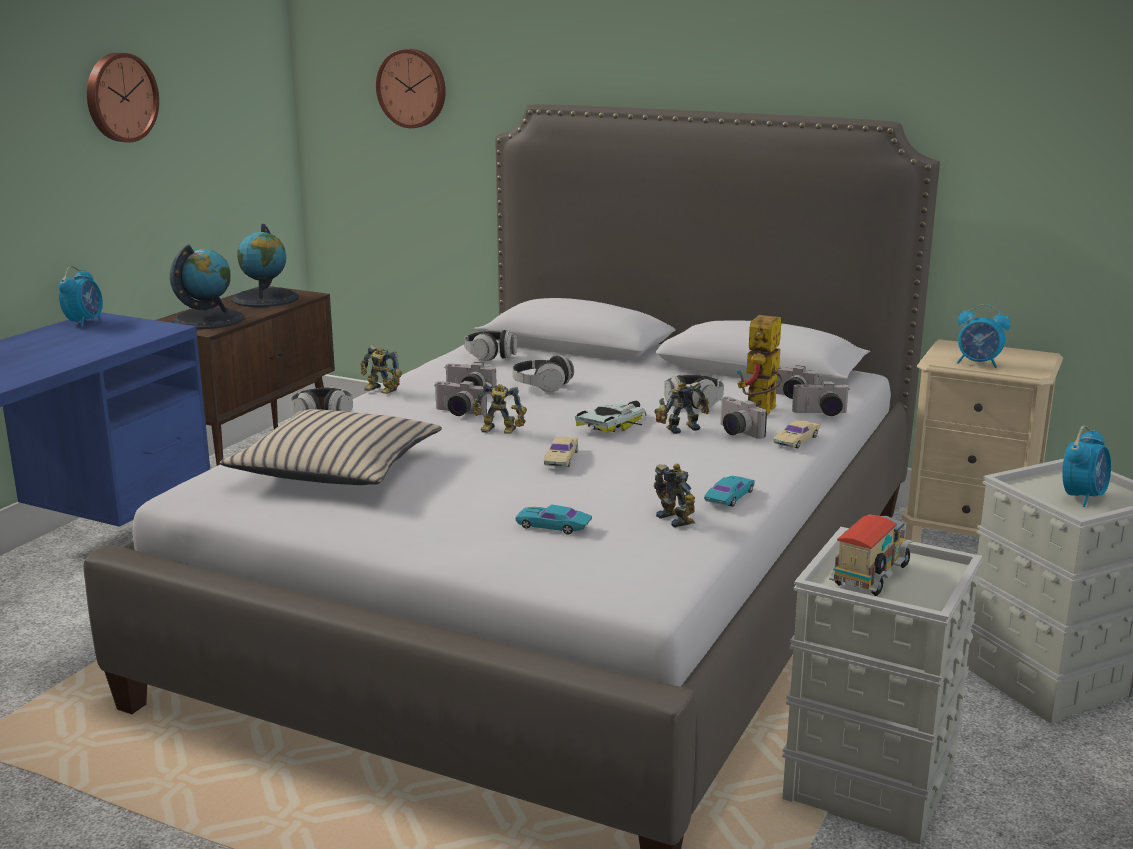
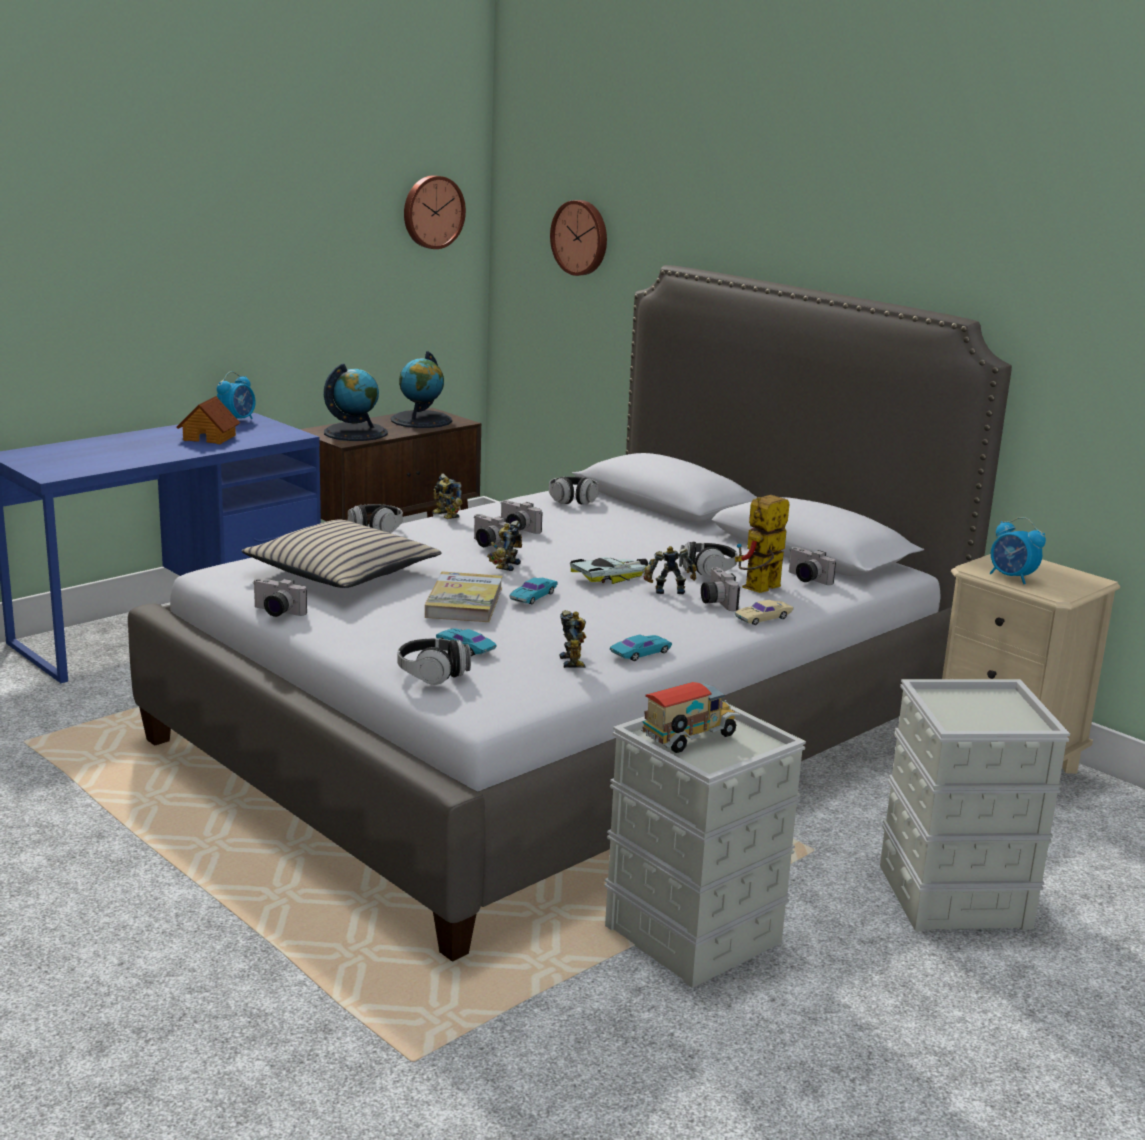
camera: 20 degrees right, 0 degrees up
wall clock [87,53,159,142] -> wall clock moved to [404,175,466,249]
toy robot [473,382,527,434] -> toy robot turned 75 degrees clockwise [487,520,522,571]
headphones [512,355,574,392] -> headphones moved to [398,638,471,685]
beige toy car [544,437,578,467] -> turquoise toy car [509,578,557,604]
camera [792,381,850,416] -> camera moved to [254,578,307,617]
alarm clock [1062,425,1111,507] -> none
none -> toy house [177,396,240,444]
none -> book [425,572,503,622]

